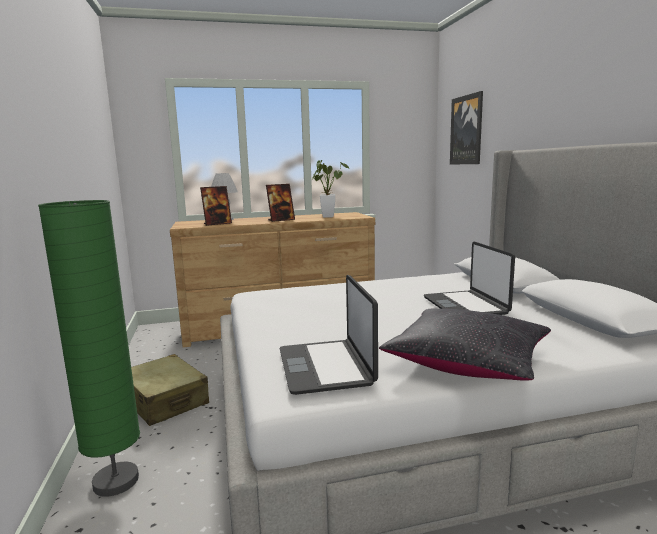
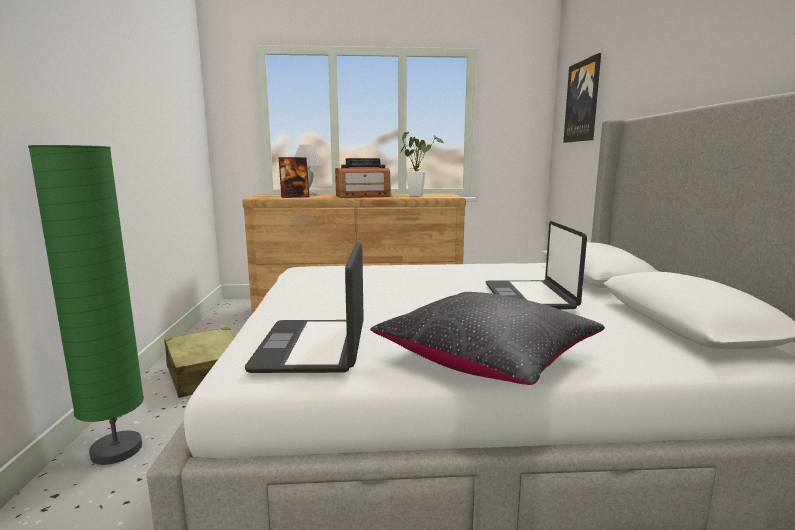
camera: 10 degrees right, 0 degrees up
picture frame [266,184,295,222] -> radio [335,158,391,198]

